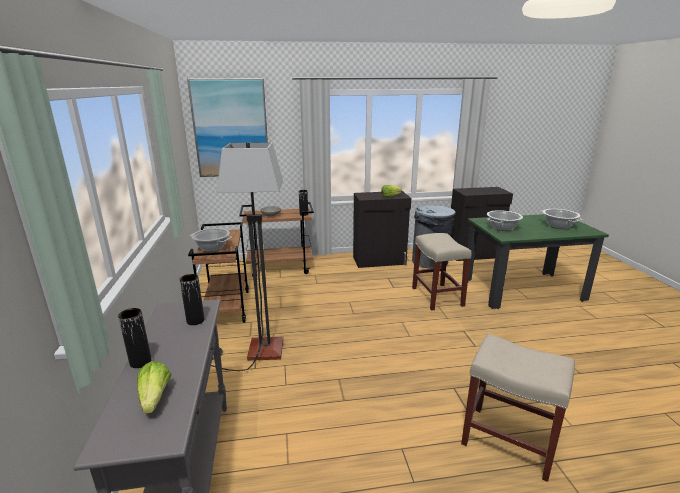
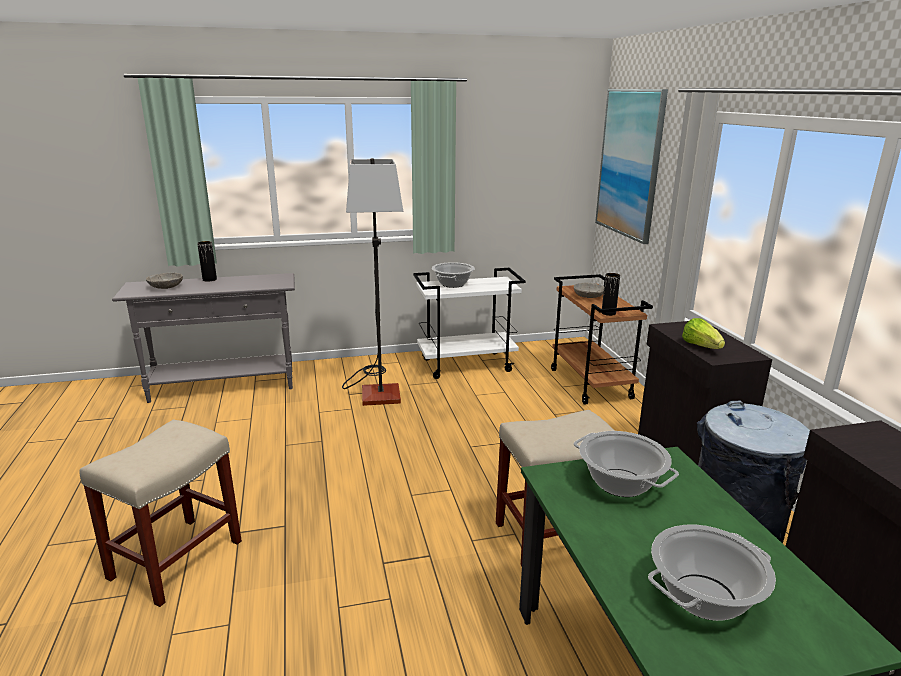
camera: 85 degrees right, 0 degrees up
lettuce [137,361,171,413] -> grey bowl [146,273,183,289]
black vase [180,274,204,325] -> none
brown cart [188,222,249,323] -> white cart [413,268,526,379]

